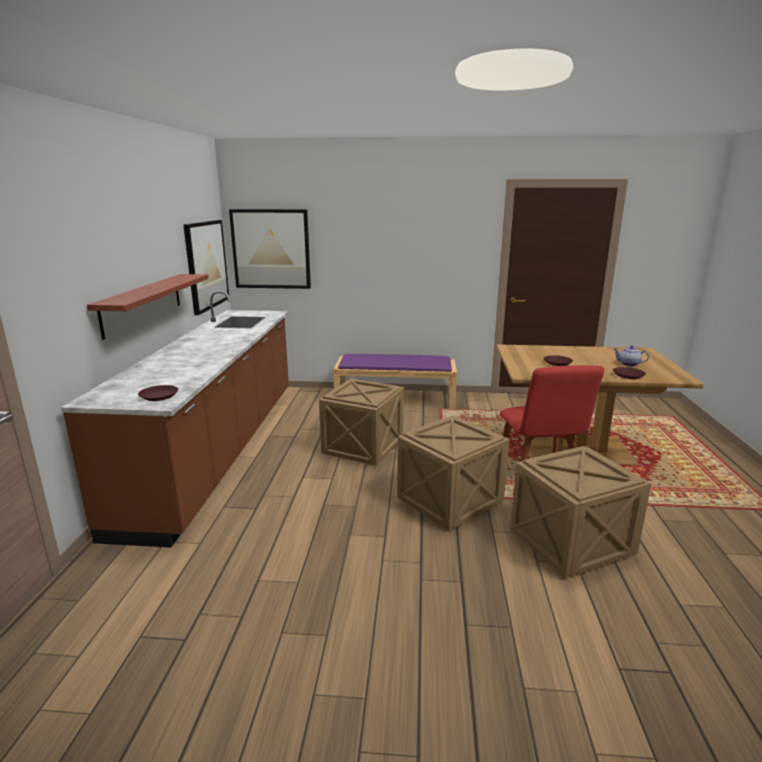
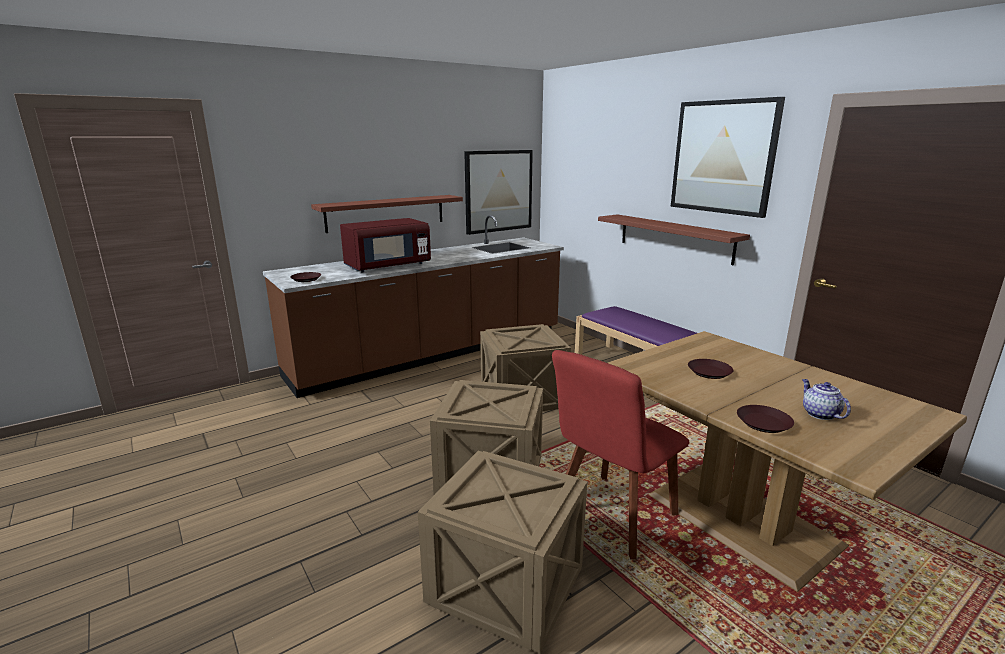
camera: 50 degrees right, 0 degrees up
picture [229,209,311,289] -> picture moved to [671,97,785,218]
none -> red microwave [340,218,431,273]
none -> shelf [598,214,750,265]

